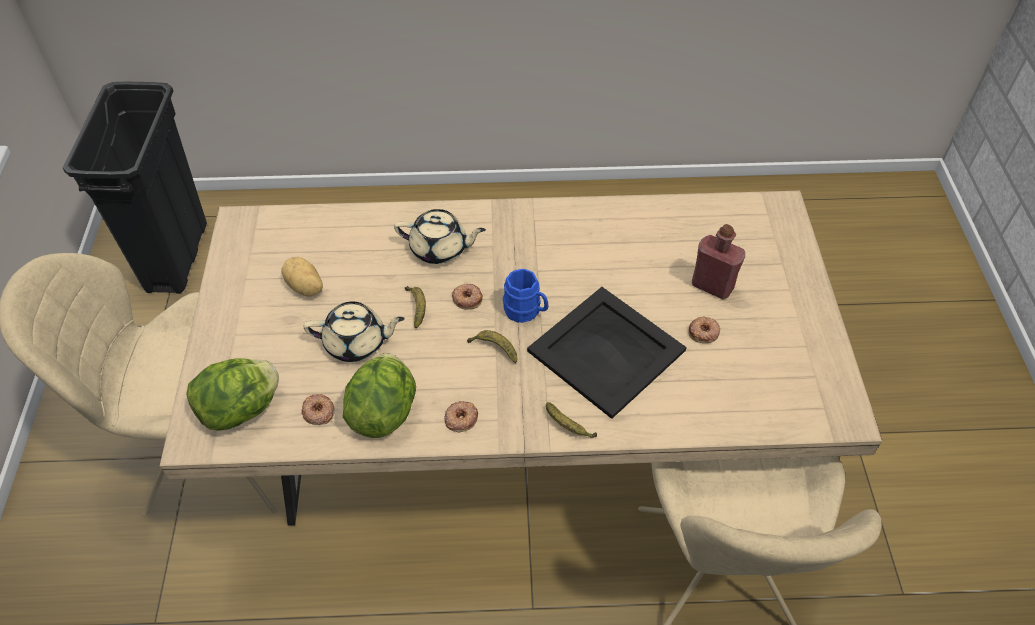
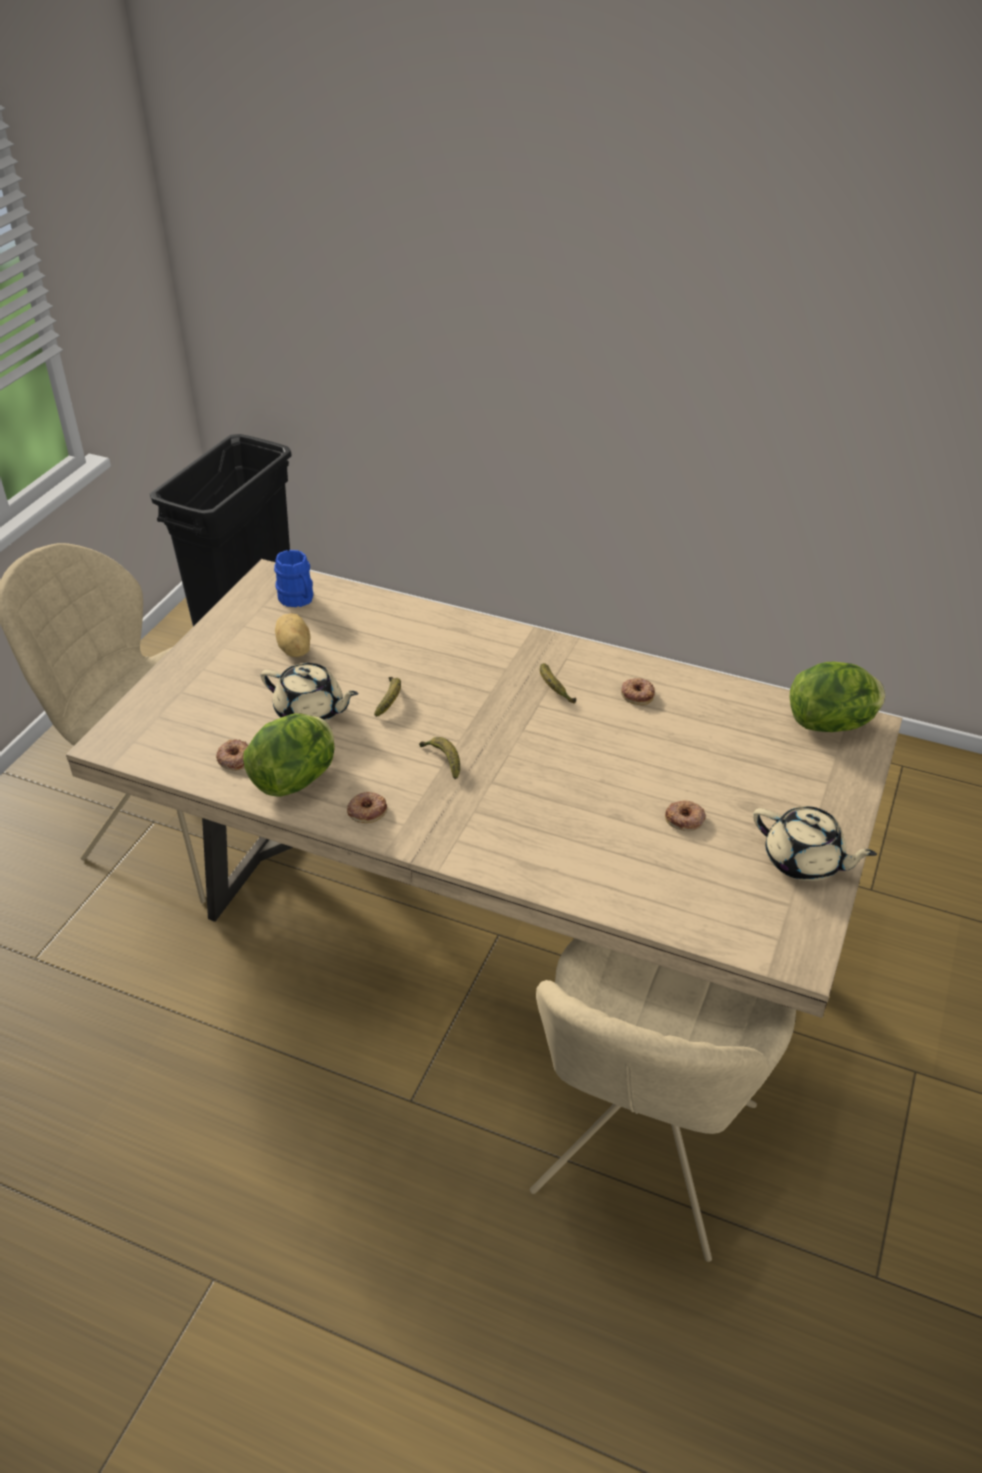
camera: 25 degrees right, 10 degrees down
lettuce [186,358,279,431] -> lettuce moved to [790,662,885,732]
beige teapot [394,209,486,264] -> beige teapot moved to [753,806,877,881]
donut [452,284,483,310] -> donut moved to [621,678,655,705]
blue mug [503,269,549,323] -> blue mug moved to [274,550,313,607]
black tray [527,287,687,419] -> none
banana [546,402,597,438] -> banana moved to [540,663,576,704]
red bottle [692,224,745,299] -> none

